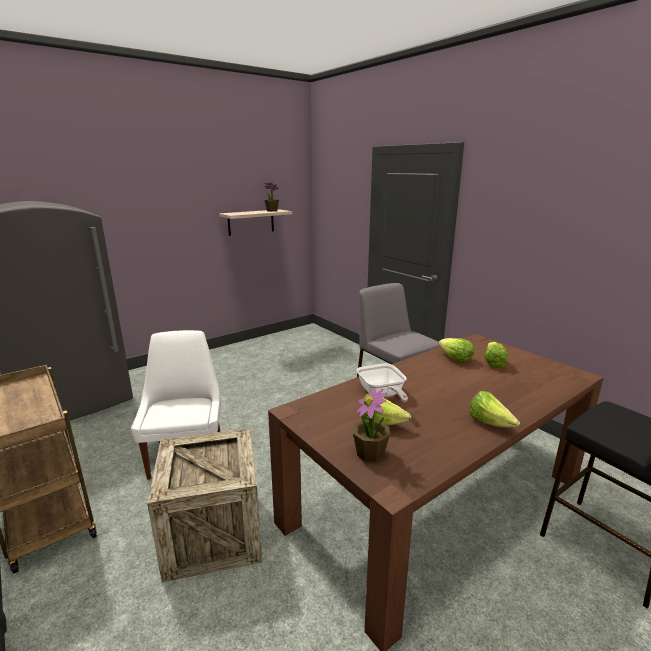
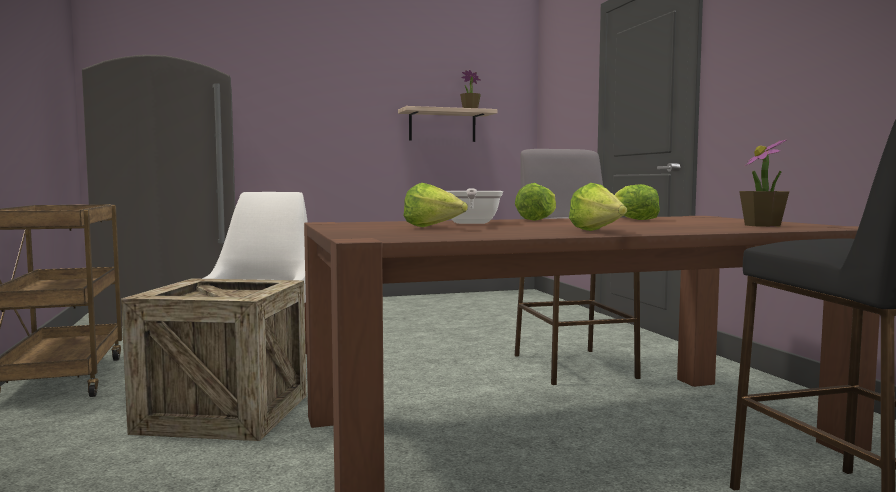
camera: 20 degrees right, 15 degrees down
potted plant [353,388,390,462] -> potted plant moved to [739,140,789,227]
lettuce [484,342,508,368] -> lettuce moved to [515,183,556,221]

